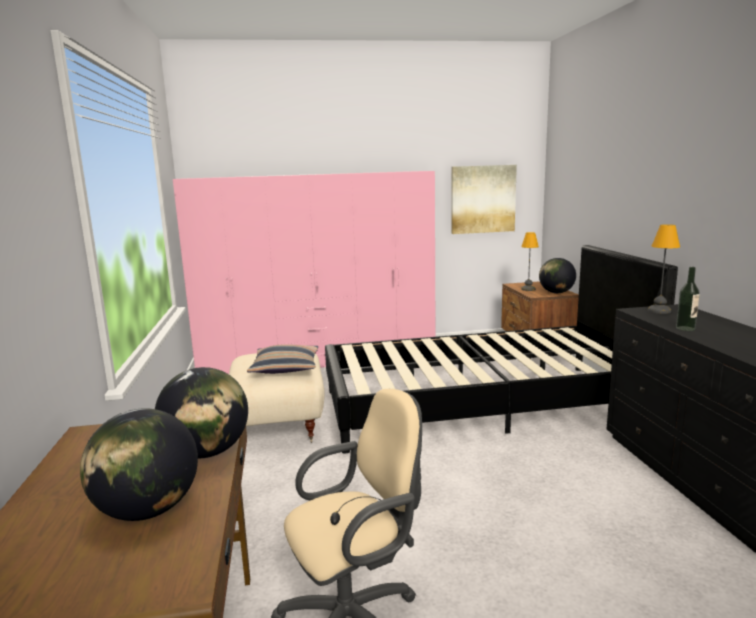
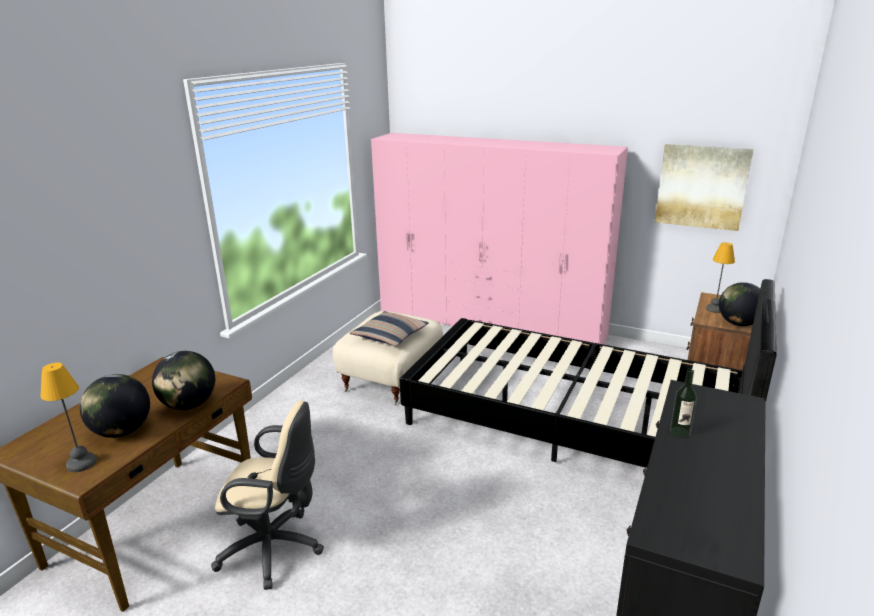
camera: 35 degrees right, 10 degrees up
table lamp [648,224,680,314] -> table lamp moved to [40,363,97,472]

